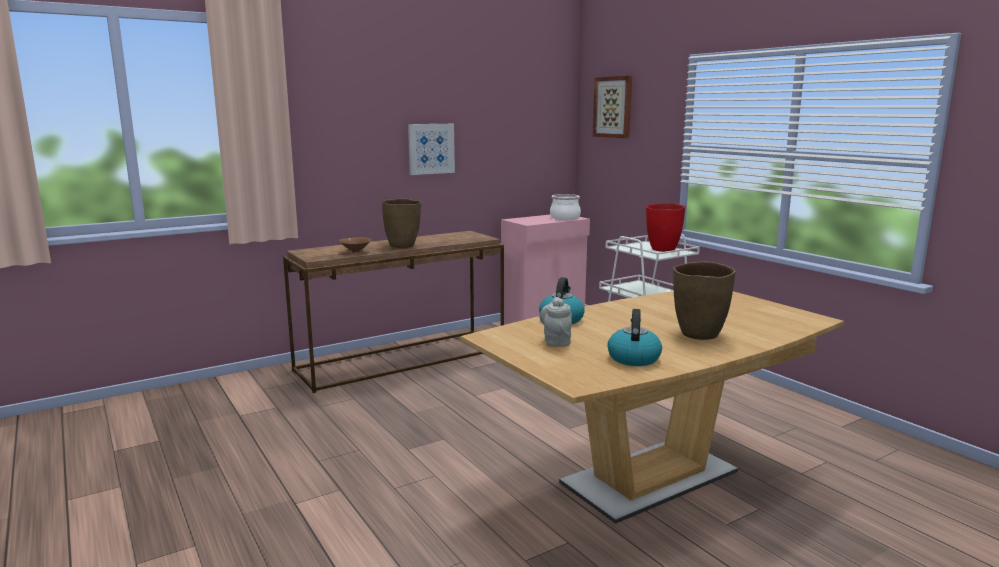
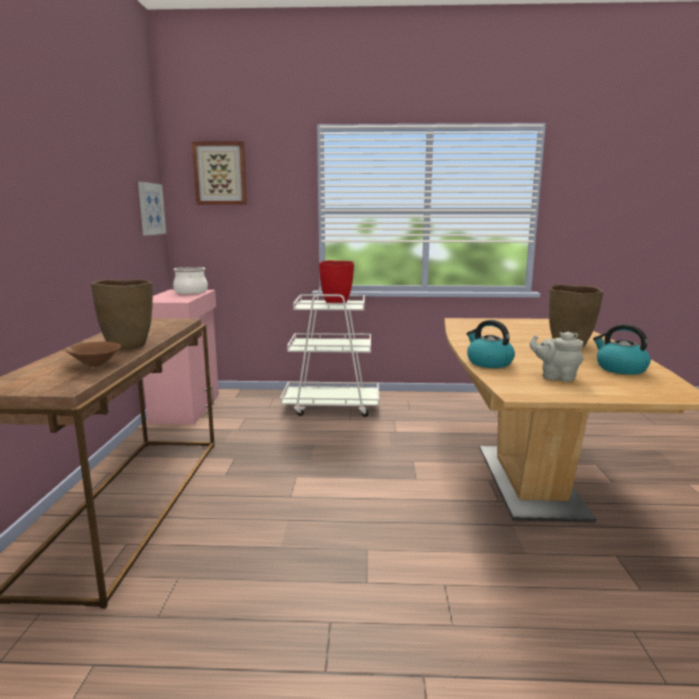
camera: 55 degrees left, 0 degrees up
picture [408,124,455,175] -> picture moved to [138,182,166,235]

